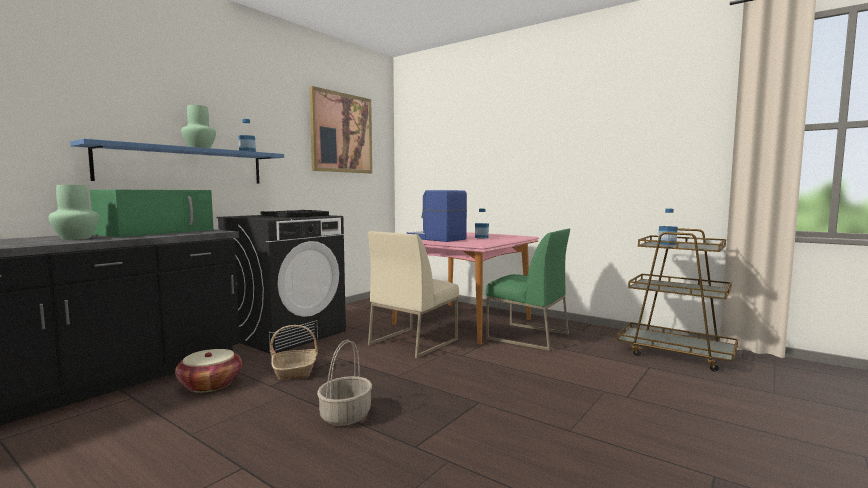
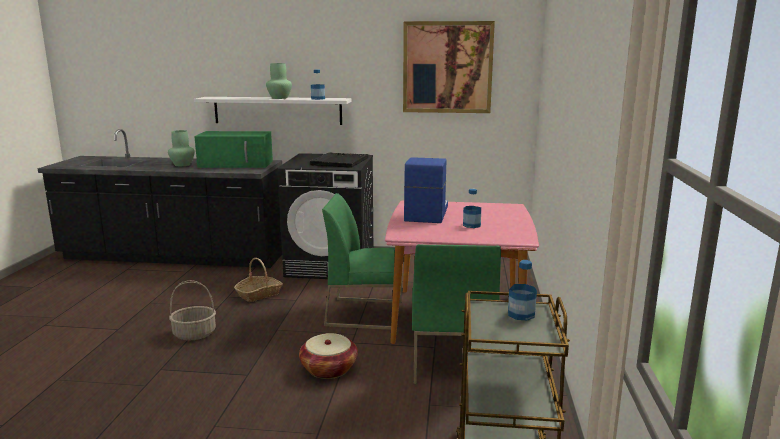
camera: 60 degrees right, 10 degrees up
blue shelf [70,139,284,184] -> white shelf [194,97,352,125]
basket [175,349,242,393] -> basket moved to [299,333,358,379]
beige chair [368,231,459,359] -> green chair [322,193,402,330]

